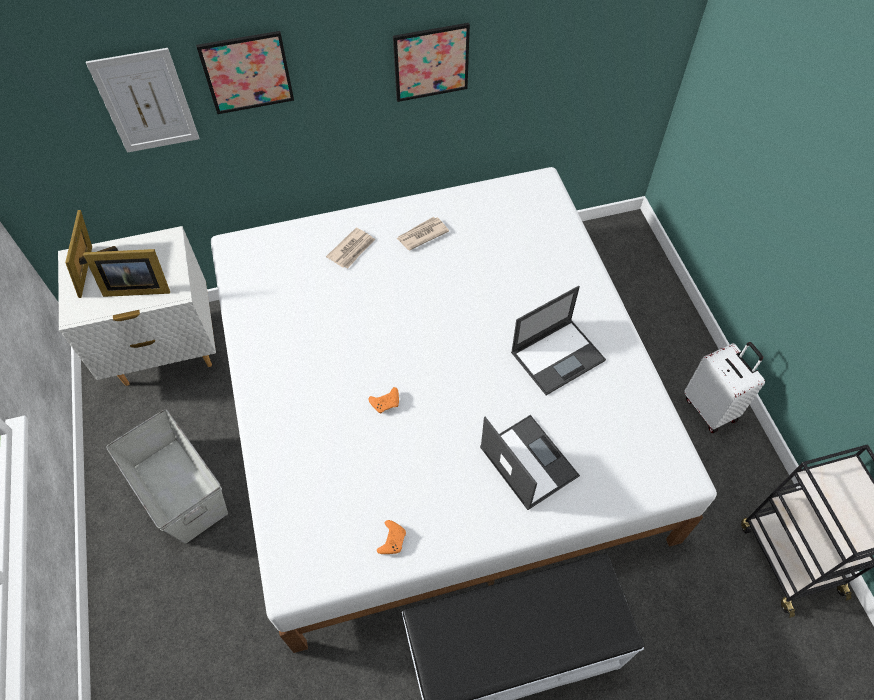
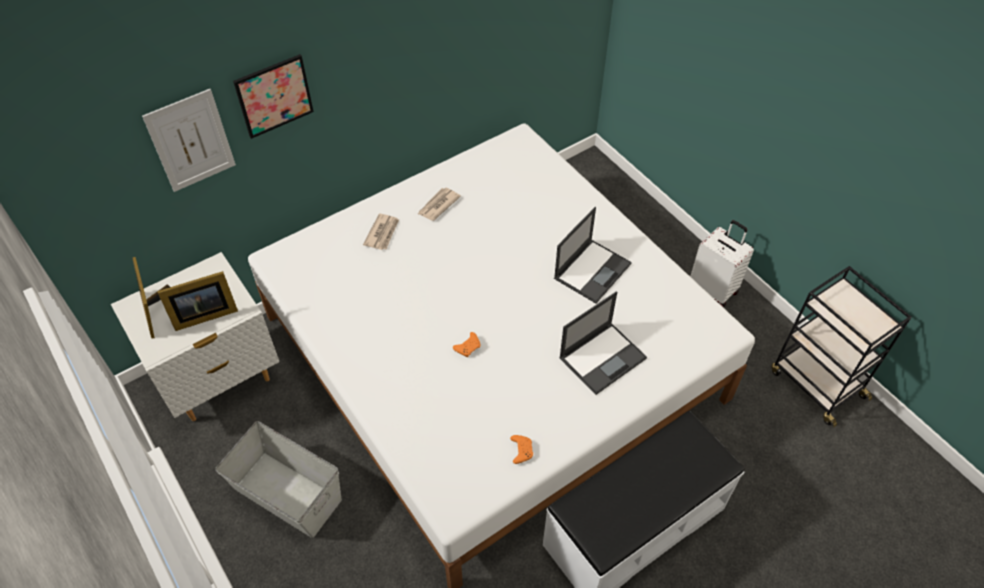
camera: 20 degrees left, 5 degrees down
picture [393,23,470,102] -> none
laptop [480,415,580,510] -> laptop turned 105 degrees clockwise [559,292,647,395]

